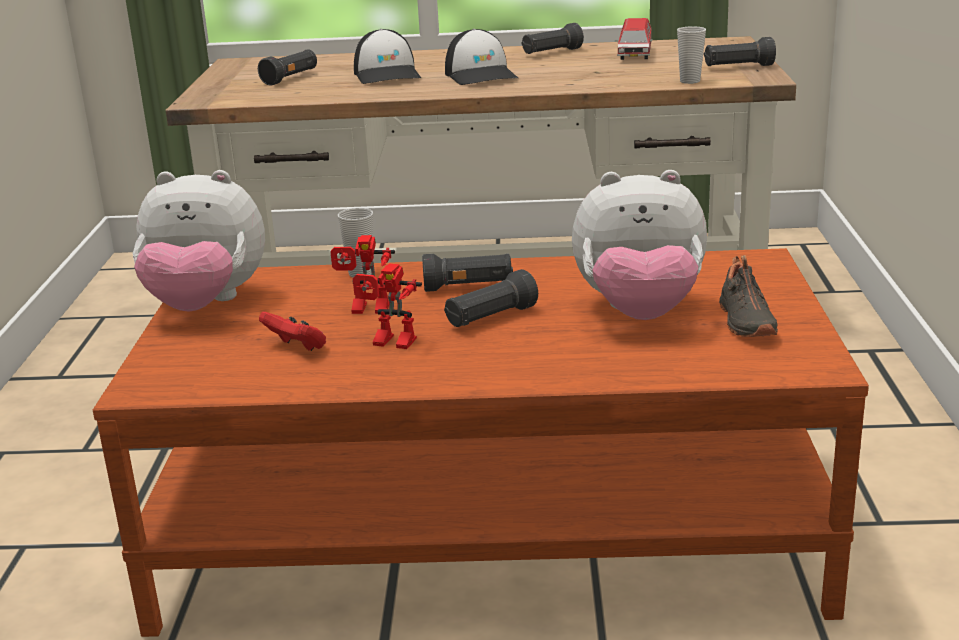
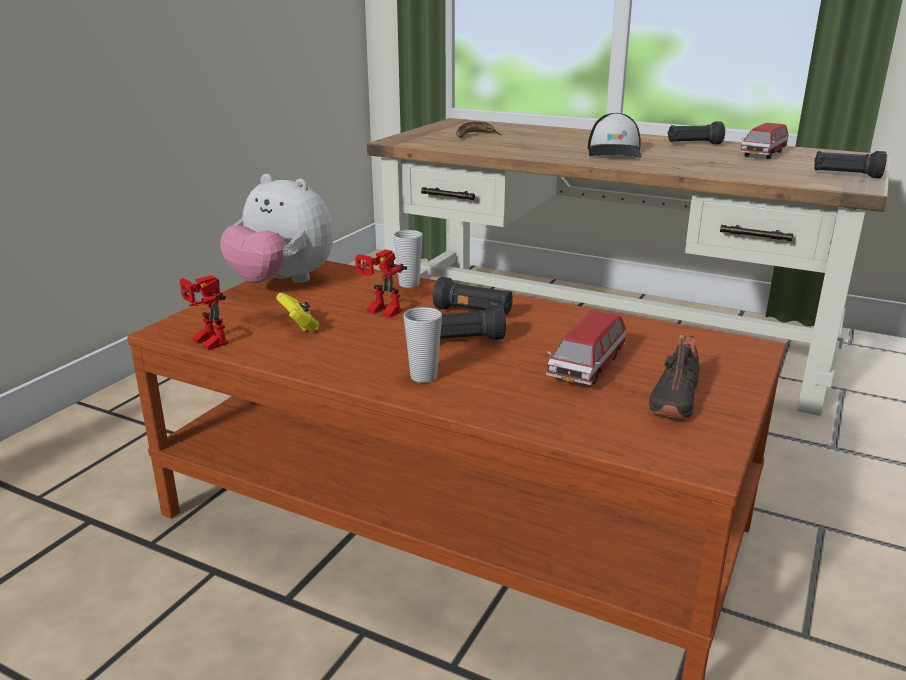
camera: 25 degrees right, 0 degrees up
black flashlight [258,49,317,86] -> banana [456,122,503,138]
red game controller [259,311,326,351] -> yellow game controller [276,292,319,332]
toy robot [353,264,422,349] -> toy robot moved to [180,275,228,350]
cap [354,29,421,84] -> none
plush toy [572,170,707,320] -> toy car [546,310,626,385]
cup [677,26,706,84] -> cup moved to [403,307,442,383]

